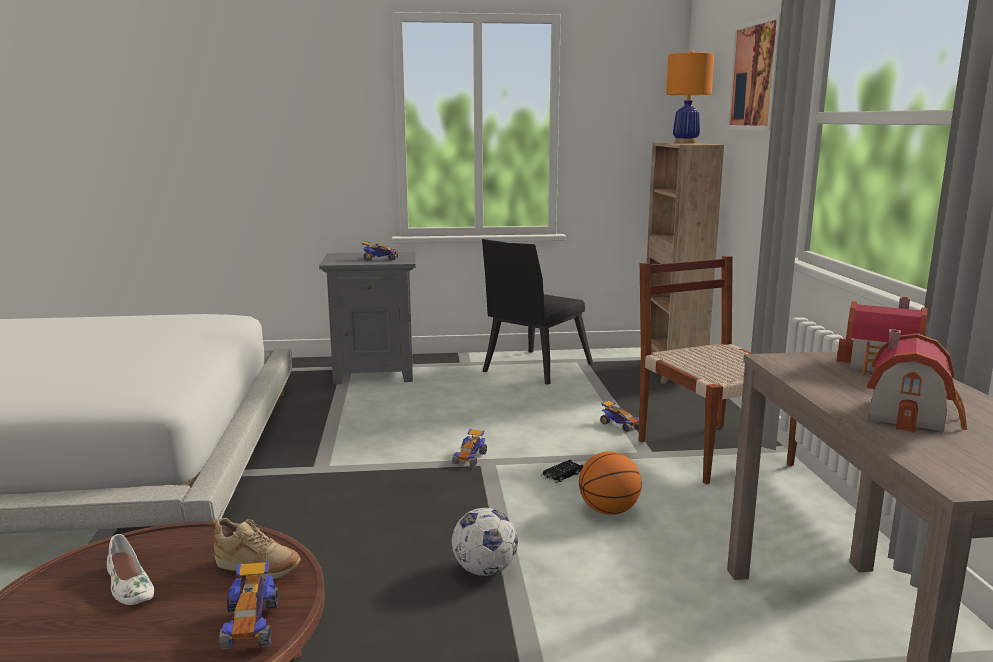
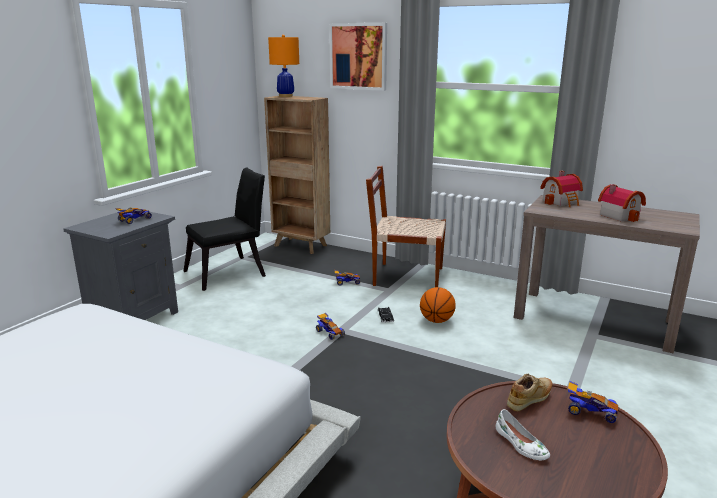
camera: 55 degrees left, 5 degrees up
white shoe [107,534,154,605] -> white shoe turned 60 degrees clockwise [496,409,550,460]
football [452,508,518,576] -> none
black chair [482,239,593,385] -> black chair turned 105 degrees counterclockwise [183,168,266,291]

